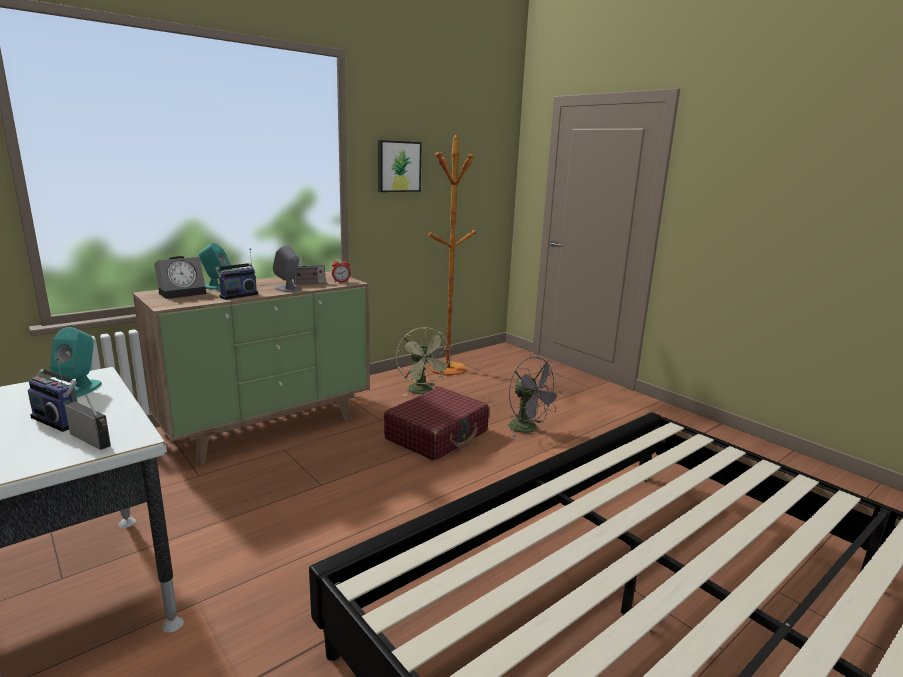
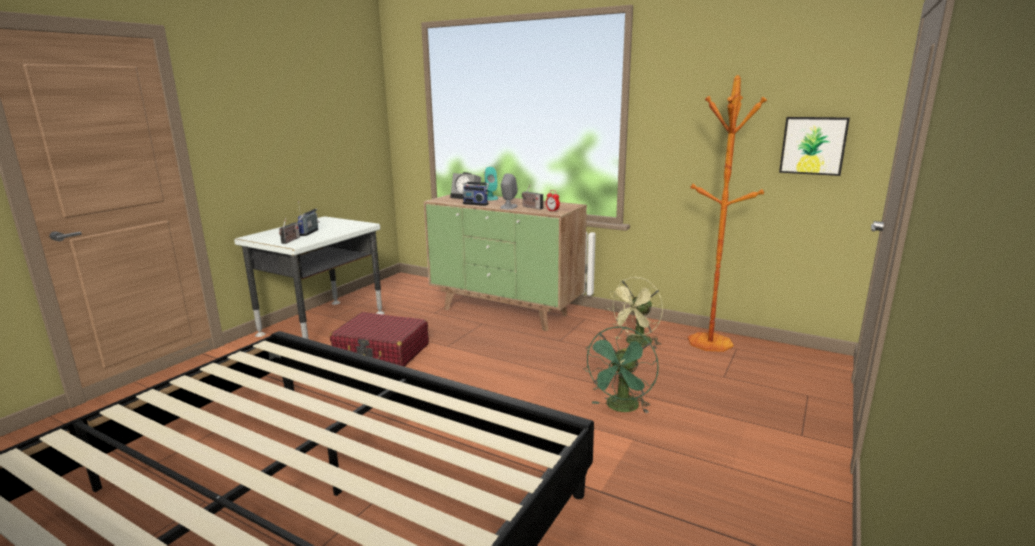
camera: 70 degrees right, 0 degrees up
turquoise speaker [50,327,102,397] -> none
picture [378,140,422,192] -> picture moved to [779,117,850,176]
red suitcase [384,387,489,461] -> red suitcase moved to [330,312,429,367]
grey fan [508,356,562,438] -> green fan [584,327,659,413]

